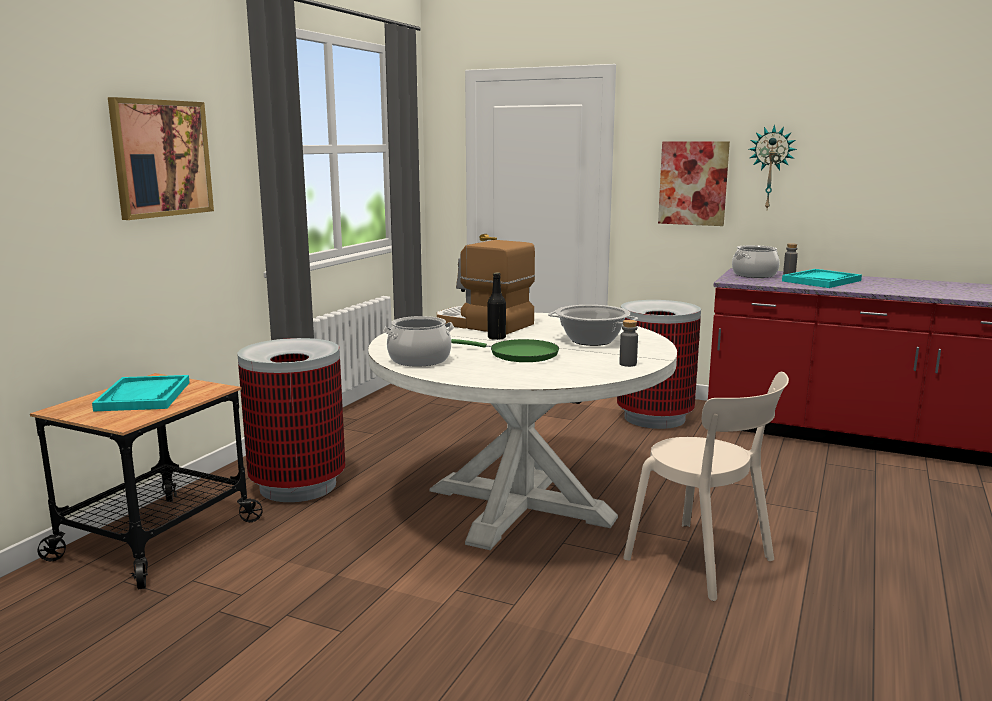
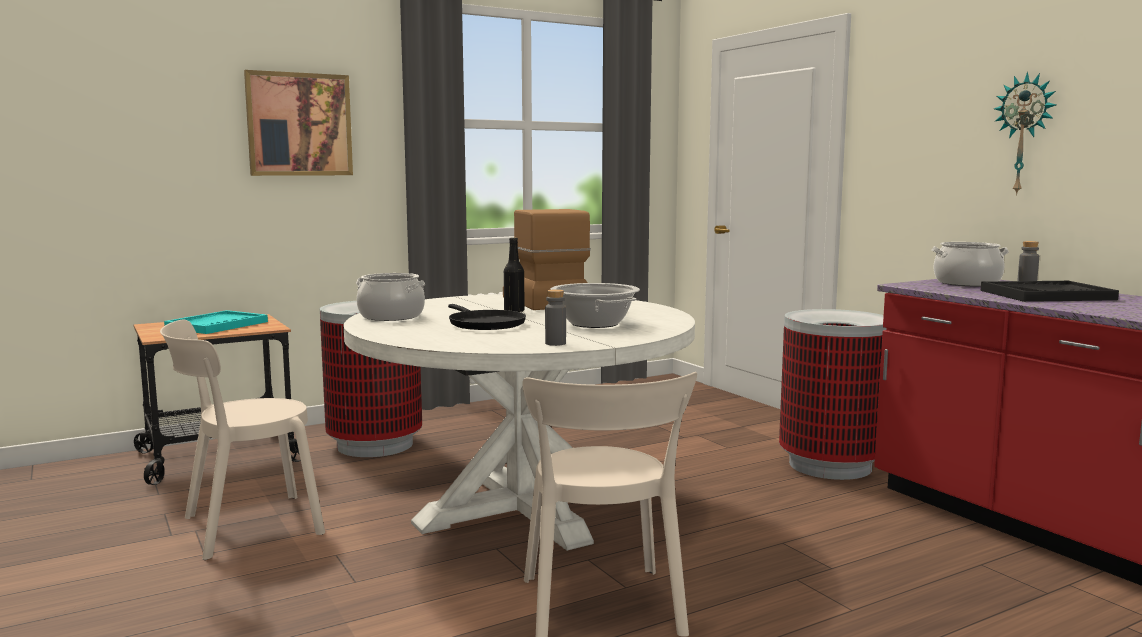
camera: 35 degrees right, 5 degrees down
green frying pan [451,339,559,362] -> black frying pan [448,304,526,330]
picture [658,141,730,226] -> none
turquoise tray [782,269,862,288] -> black tray [981,281,1119,302]
none -> beige chair [160,320,325,560]

